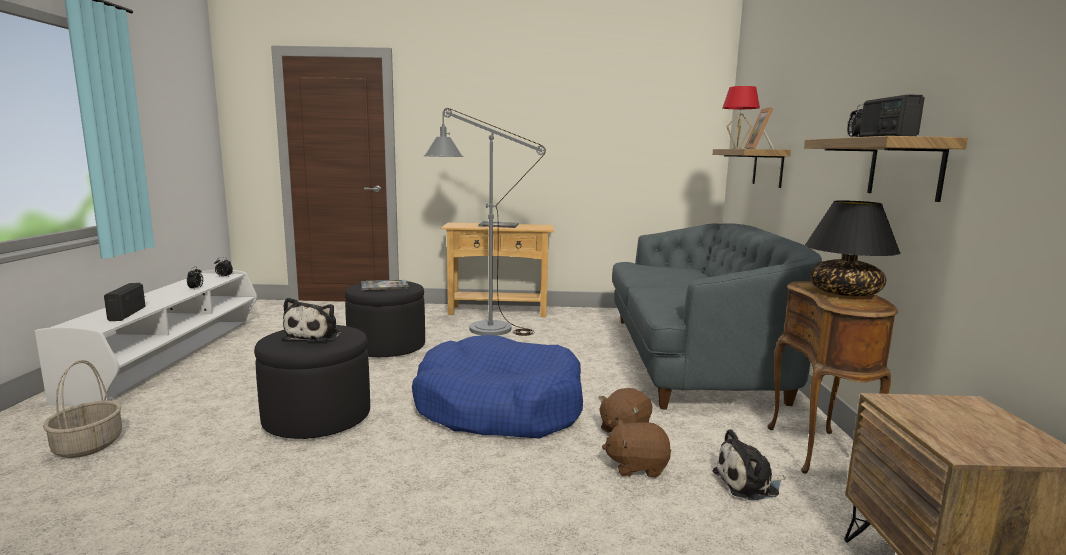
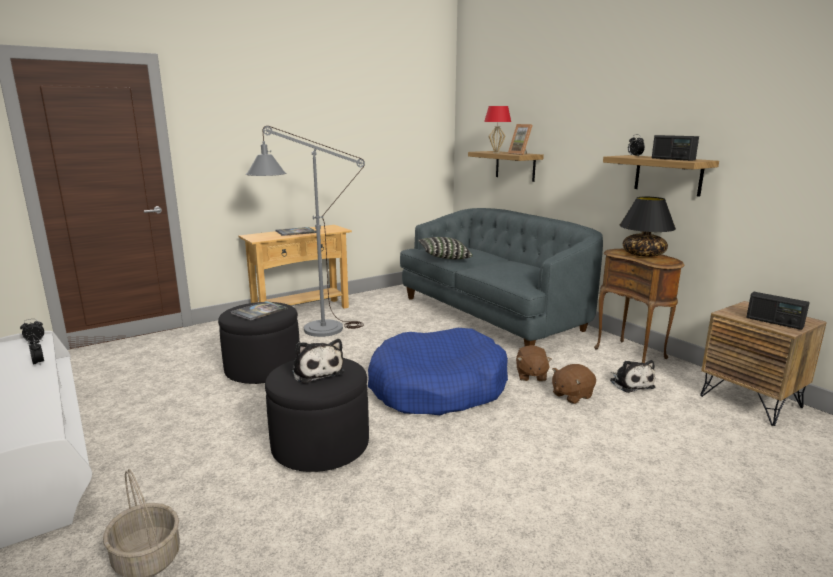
camera: 35 degrees left, 5 degrees up
radio [104,283,146,321] -> radio moved to [746,292,810,330]
plush toy [712,429,786,500] -> plush toy turned 60 degrees counterclockwise [610,360,655,393]
none -> pillow [418,237,473,259]

